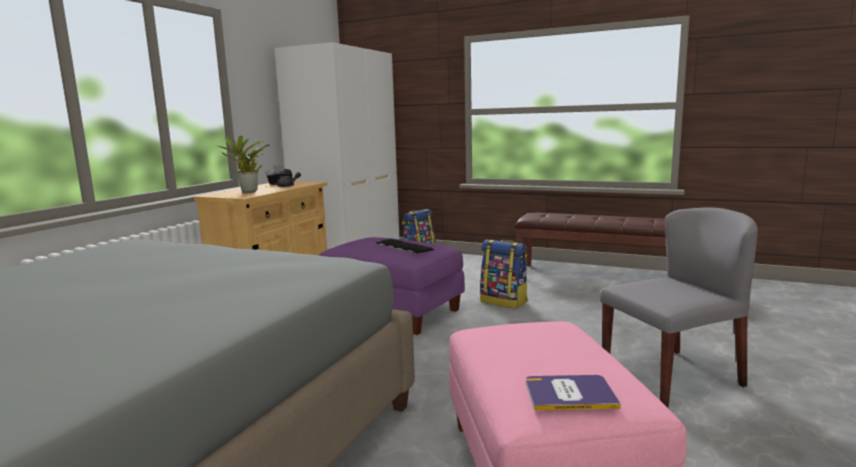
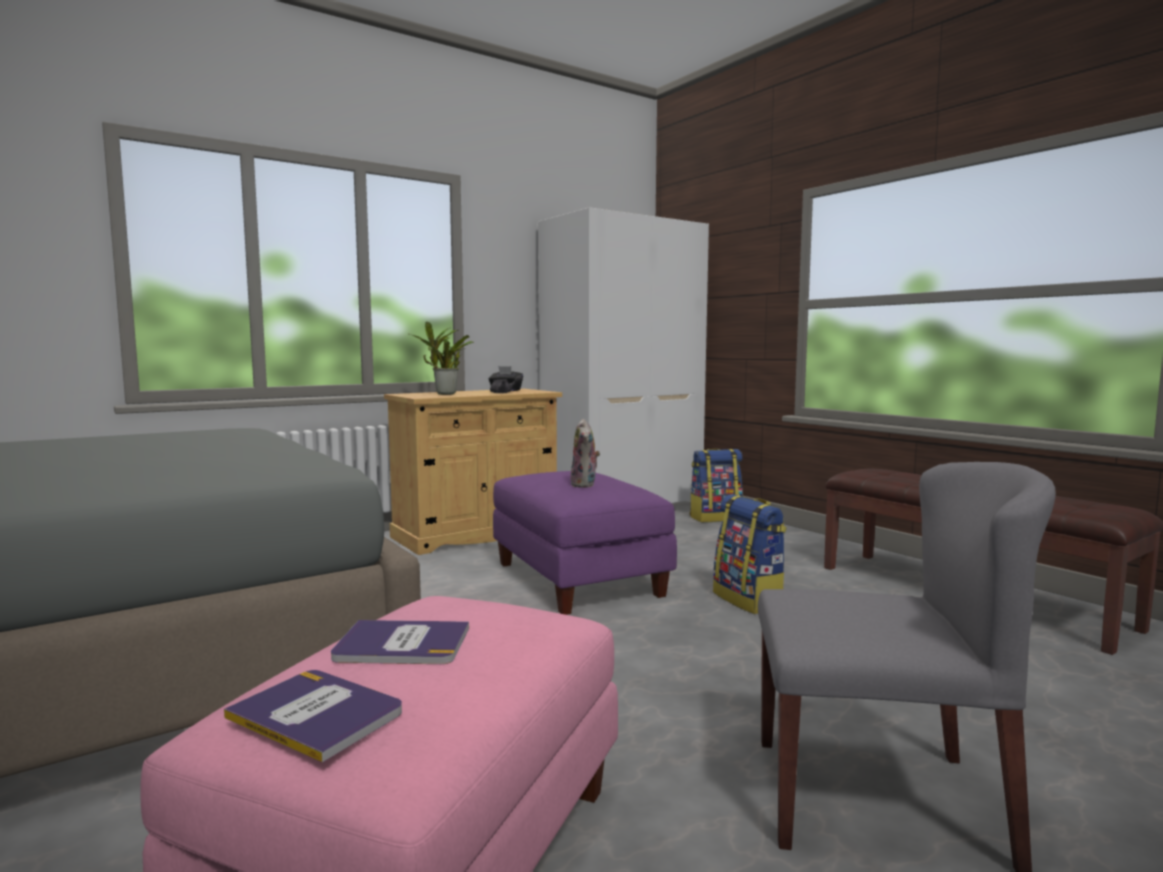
camera: 30 degrees right, 5 degrees down
keyboard [376,239,434,254] -> plush toy [570,419,600,488]
none -> book [331,620,469,664]

